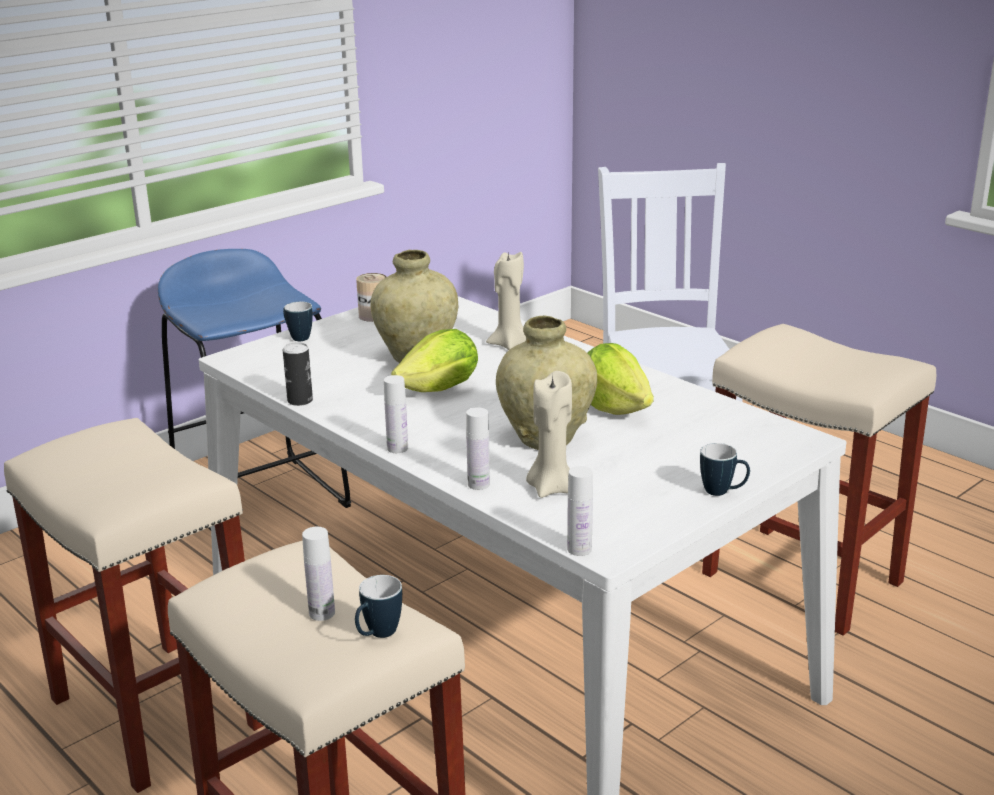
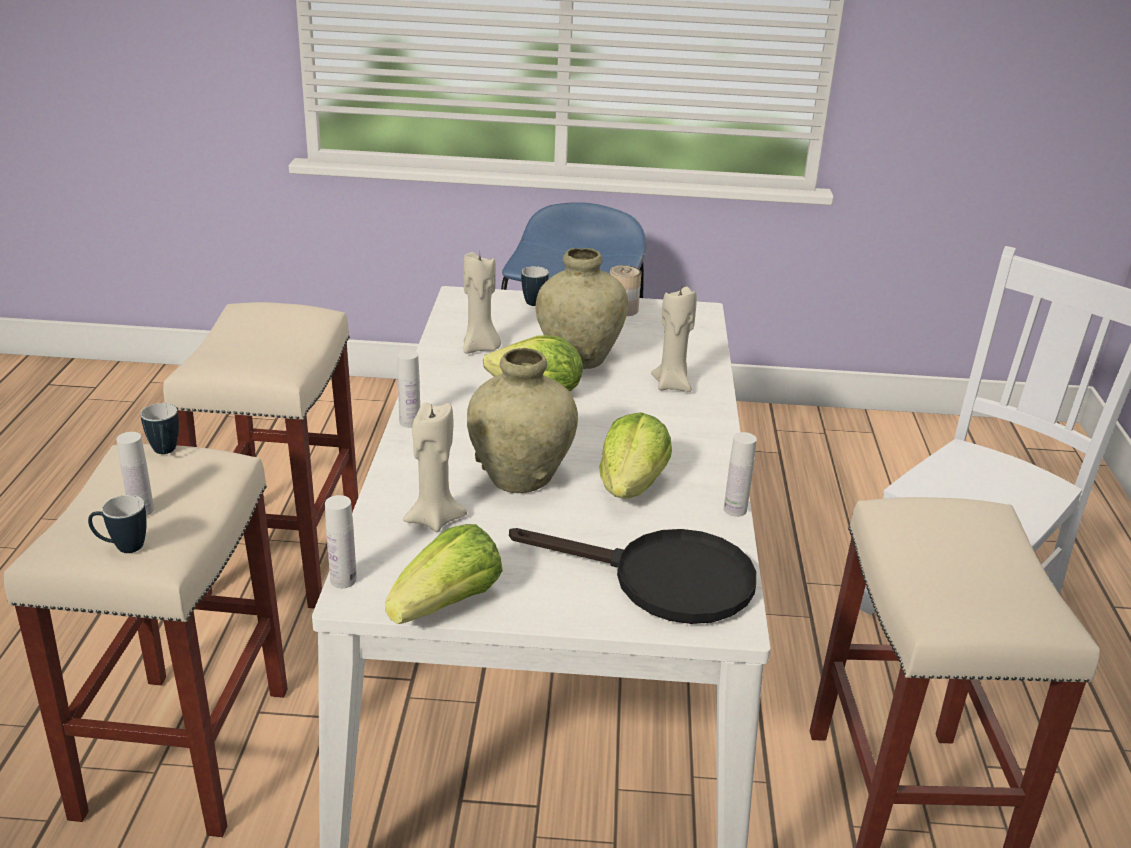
camera: 45 degrees right, 5 degrees up
can [283,342,313,406] -> none
white bottle [466,407,490,490] -> white bottle moved to [724,432,757,517]
mug [700,443,750,496] -> mug moved to [140,403,179,454]
none -> lettuce [385,524,503,624]
none -> beige candle [463,252,501,354]
none -> black frying pan [509,528,757,624]

